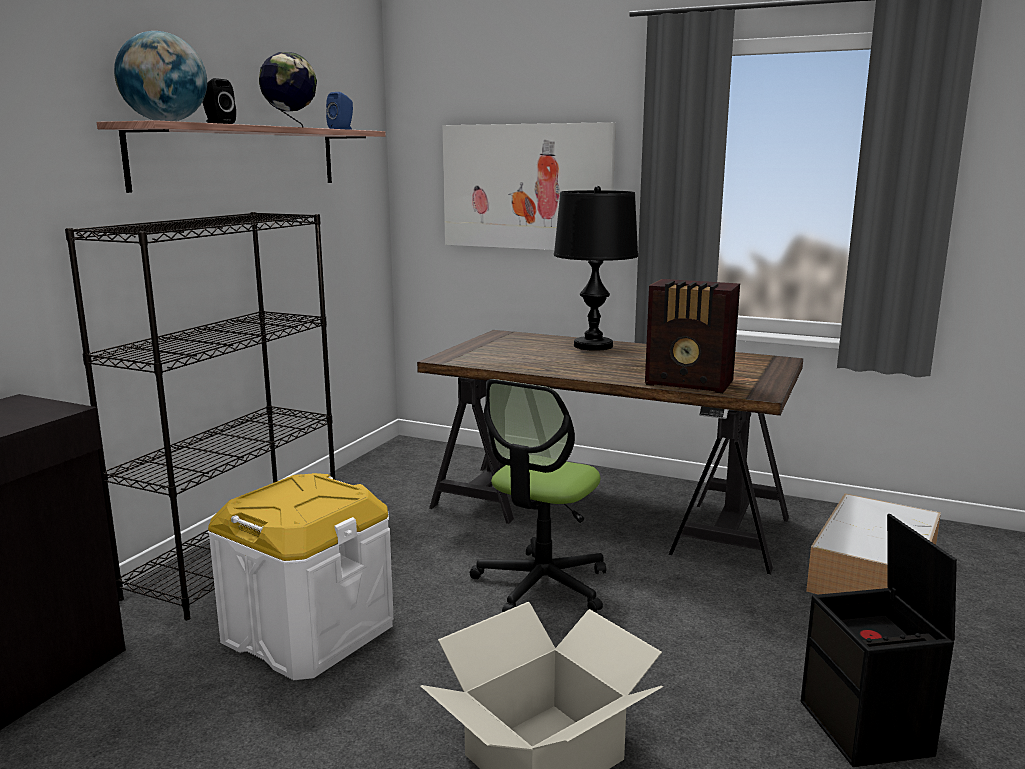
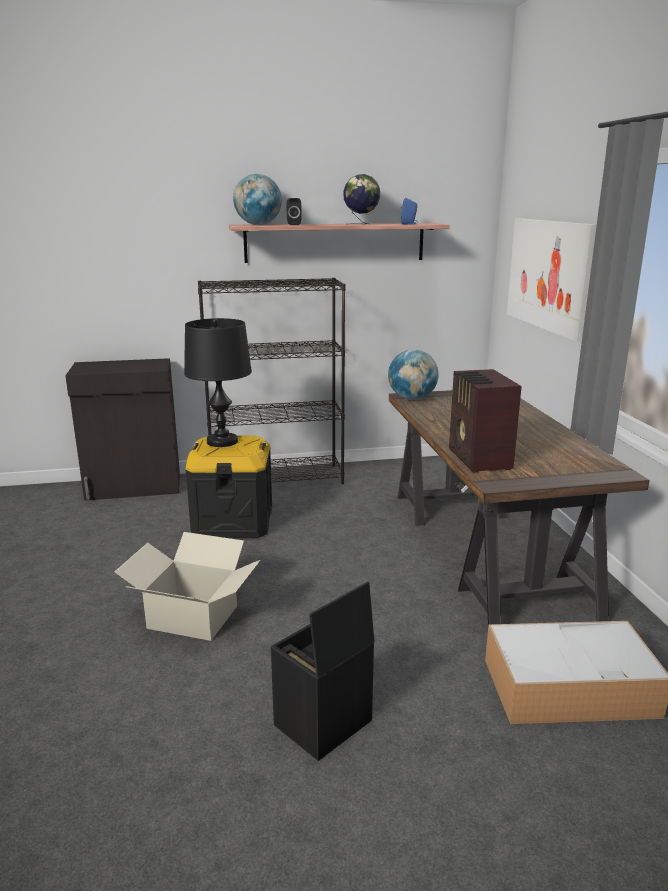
camera: 55 degrees right, 5 degrees up
white storage box [208,473,394,680] -> black storage box [185,435,272,538]
office chair [470,379,606,612] -> none
black table lamp [554,186,638,351] -> black table lamp moved to [184,318,252,447]
none -> globe [388,349,439,400]

